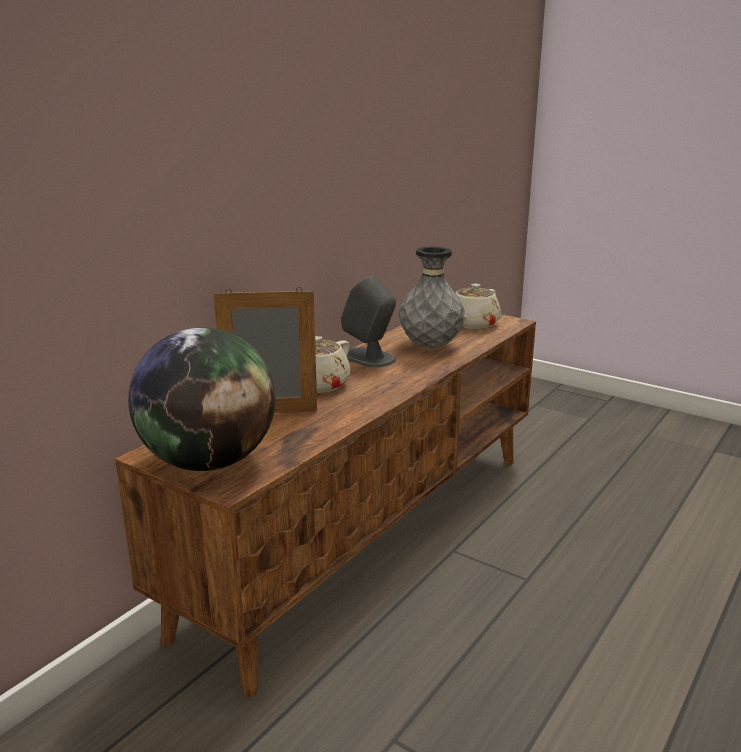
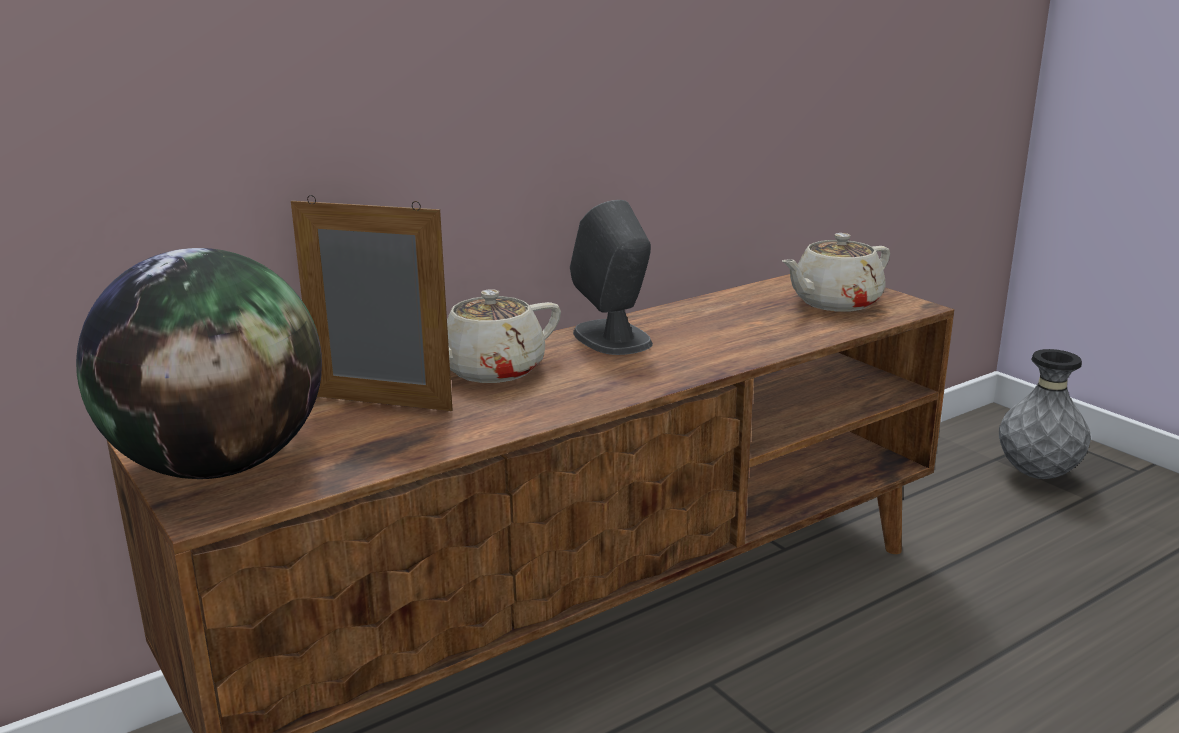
camera: 20 degrees right, 0 degrees up
grey vase [399,246,465,348] -> grey vase moved to [999,349,1091,479]

